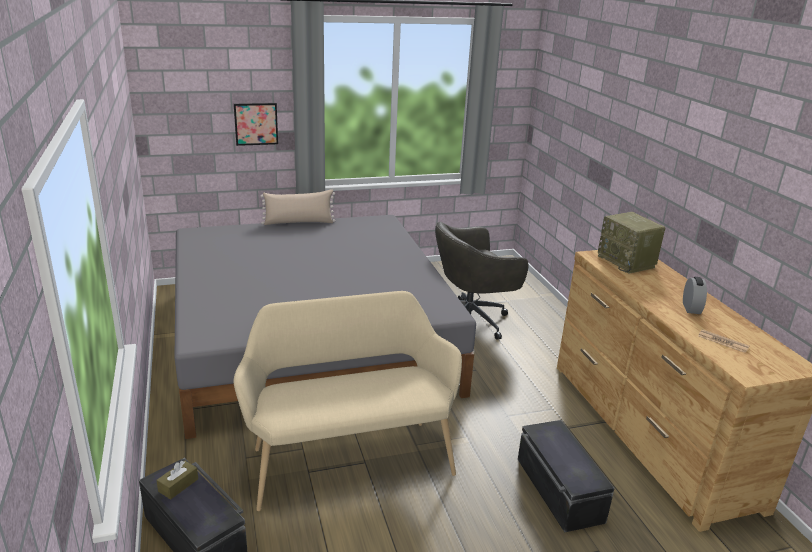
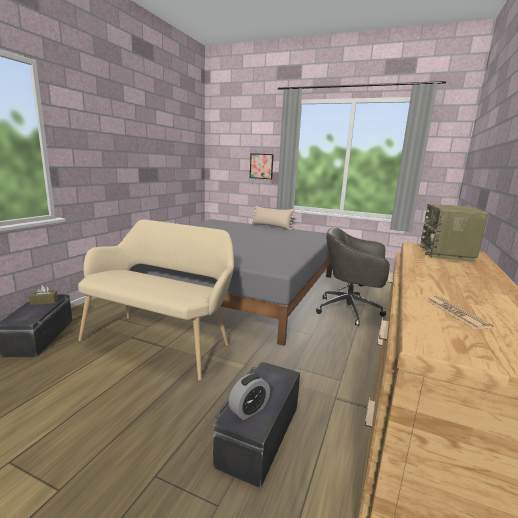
camera: 40 degrees right, 10 degrees down
alarm clock [683,277,707,314] -> alarm clock moved to [229,374,270,420]

